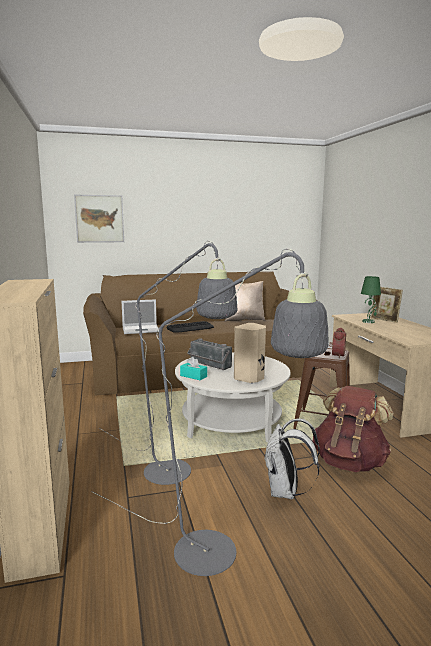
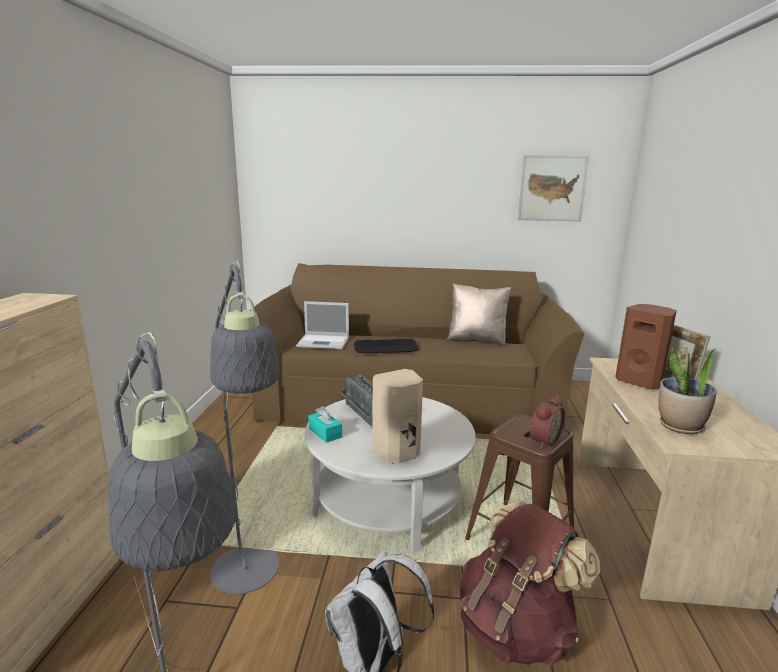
camera: 20 degrees right, 5 degrees up
picture [74,195,124,243] -> picture moved to [518,155,589,222]
green table lamp [361,276,381,323] -> brown speaker [615,304,677,390]
none -> potted plant [658,347,717,434]

